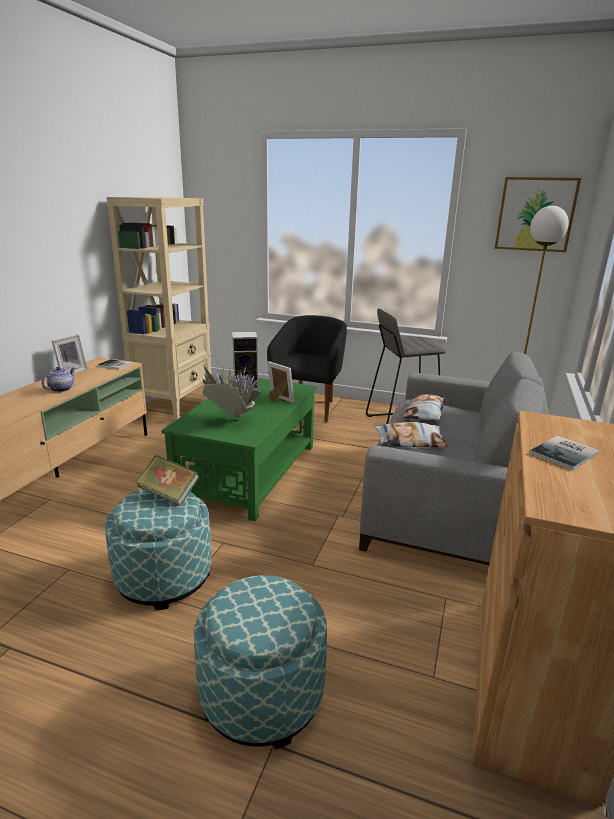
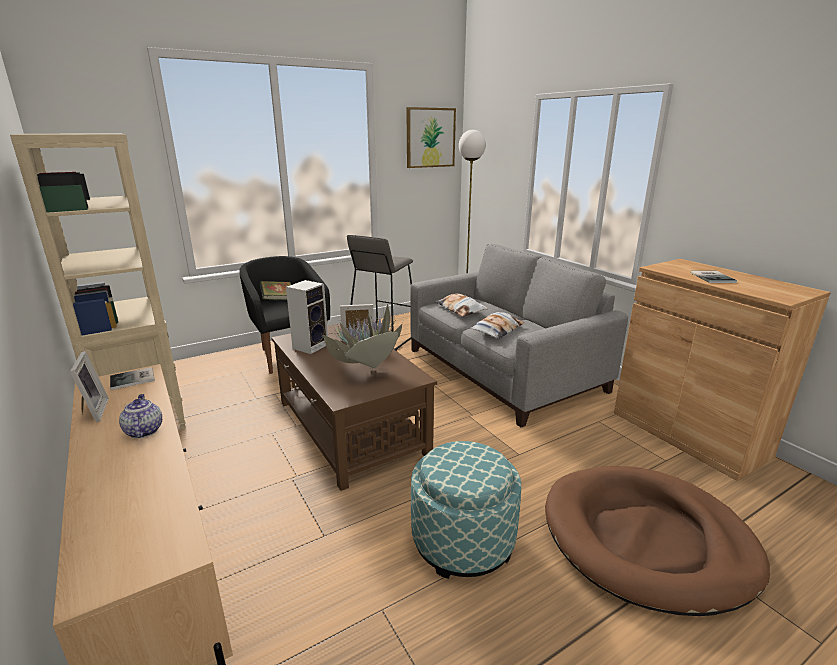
camera: 50 degrees left, 0 degrees up
book [135,455,200,506] -> book moved to [260,281,291,300]
green coffee table [161,378,317,521] -> brown coffee table [271,323,437,491]
ottoman [194,575,327,750] -> brown dog bed [545,466,770,616]

